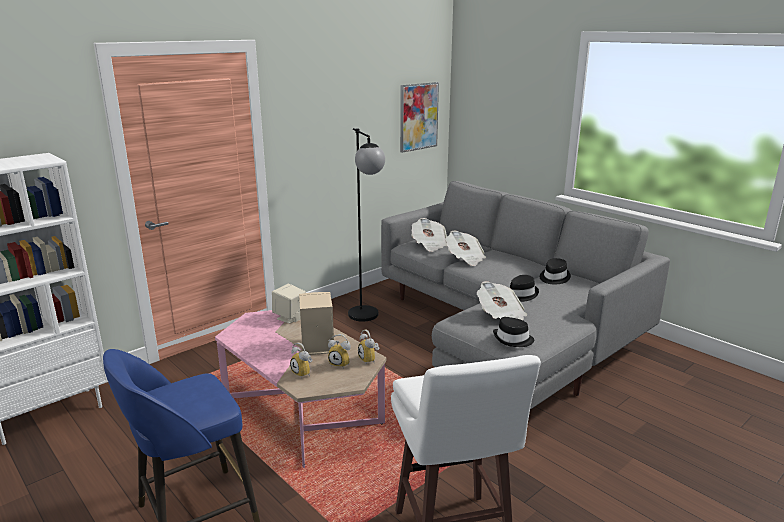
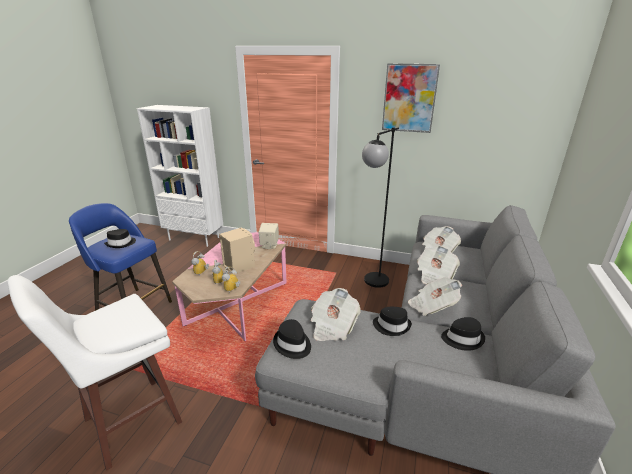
camera: 60 degrees right, 5 degrees up
picture [400,82,439,153] -> picture moved to [382,63,440,133]
none -> black hat [104,229,136,248]
none -> newspaper [408,277,462,316]

